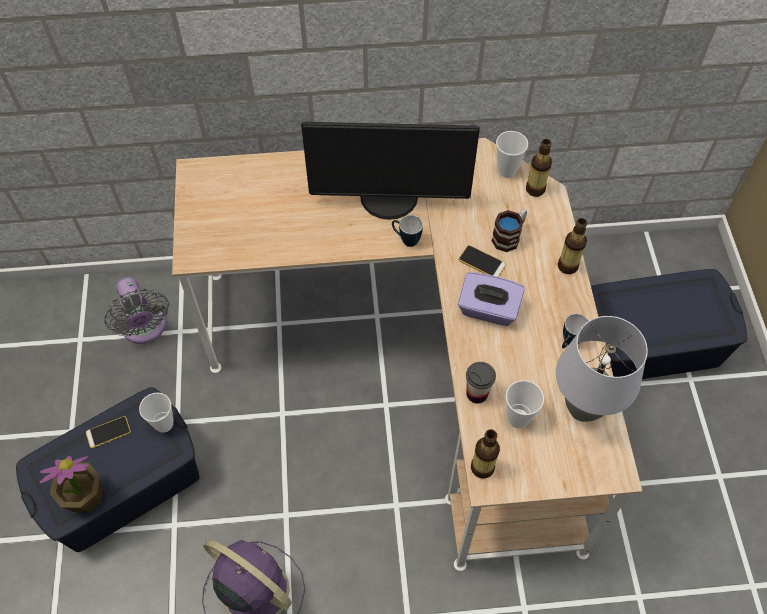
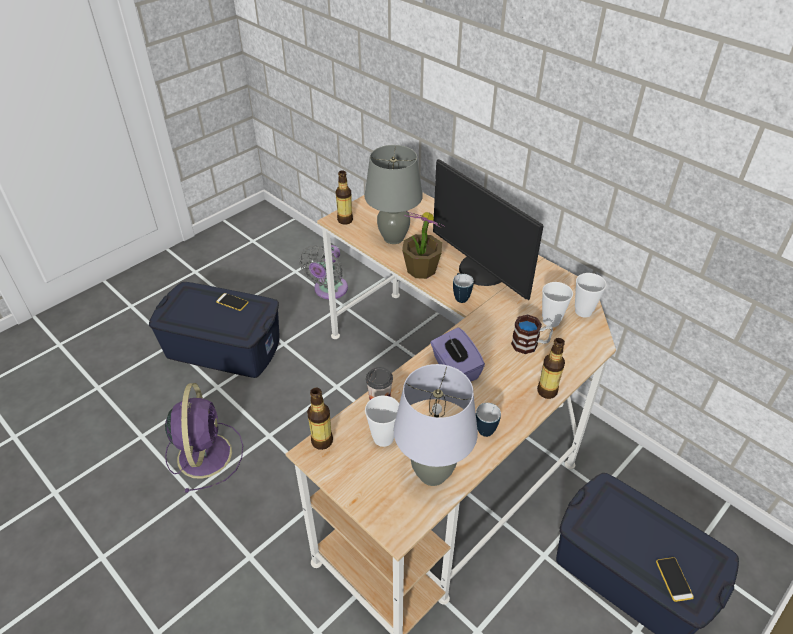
camera: 50 degrees right, 15 degrees down
potted plant [39,456,103,512] -> potted plant moved to [402,211,442,279]
cup [139,393,173,433] -> cup moved to [542,282,573,327]
phone [458,245,506,277] -> phone moved to [656,557,694,602]
bottle [526,139,552,197] -> bottle moved to [336,170,353,225]
none -> grey table lamp [364,145,423,244]

